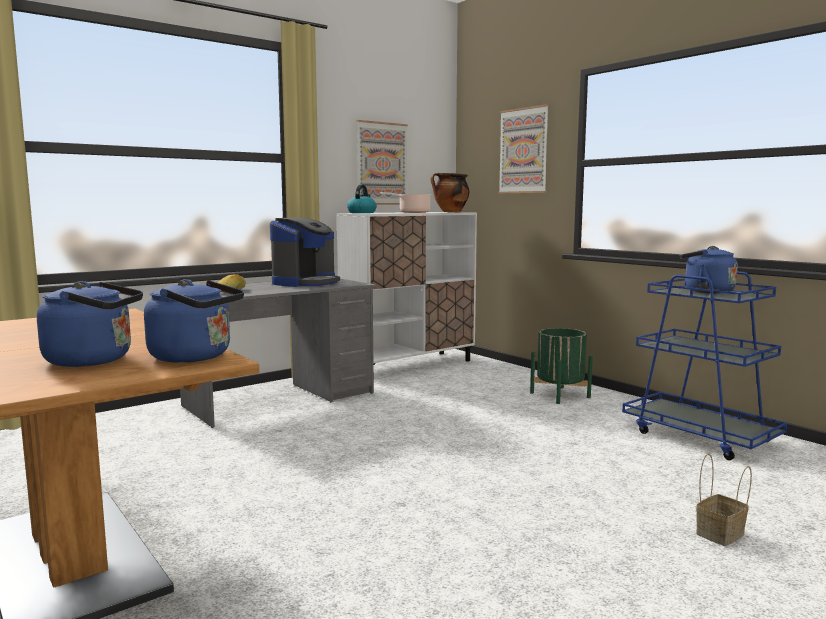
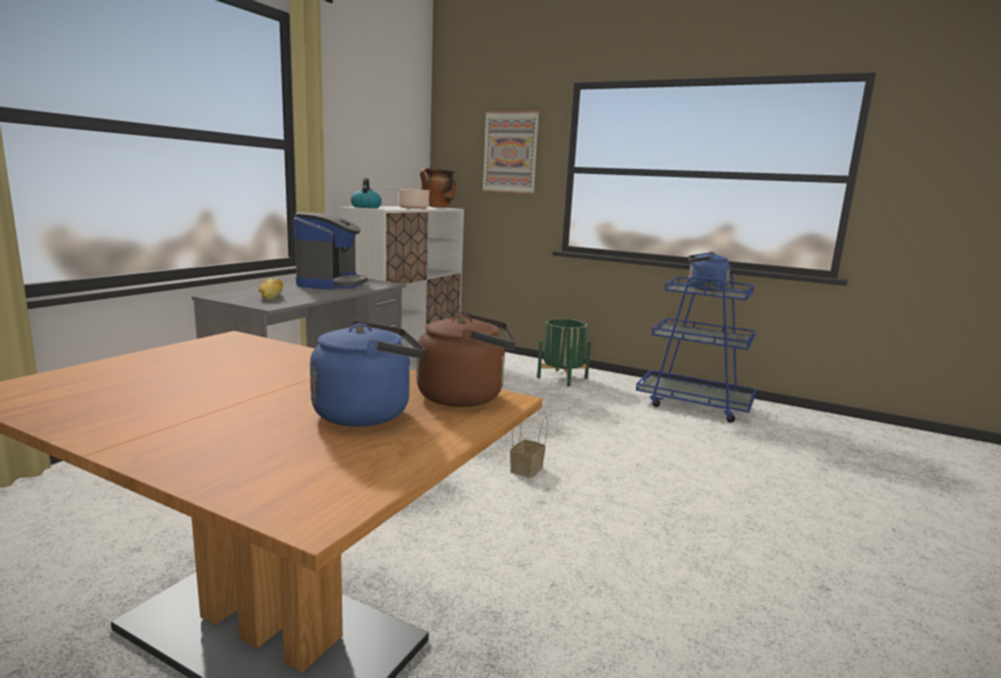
camera: 25 degrees left, 5 degrees up
blue kettle [144,279,244,363] -> brown kettle [416,312,516,407]
picture [356,120,408,205] -> none
basket [696,453,752,546] -> basket moved to [510,417,548,478]

